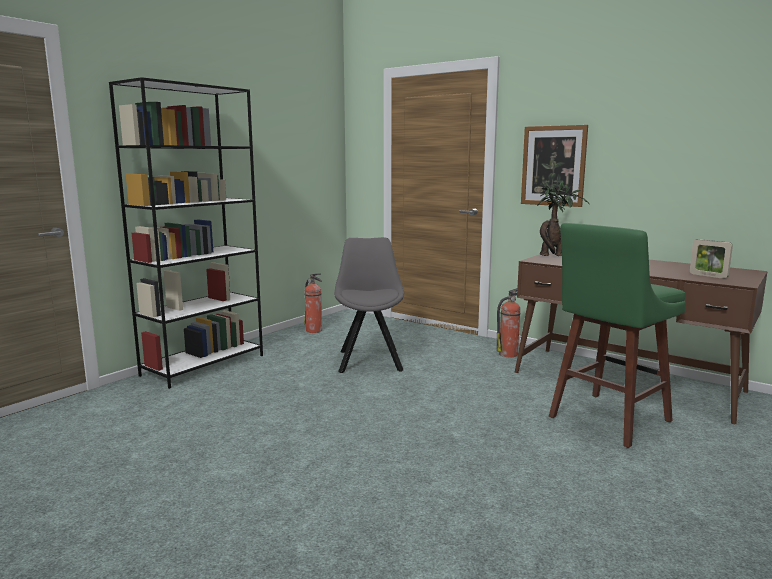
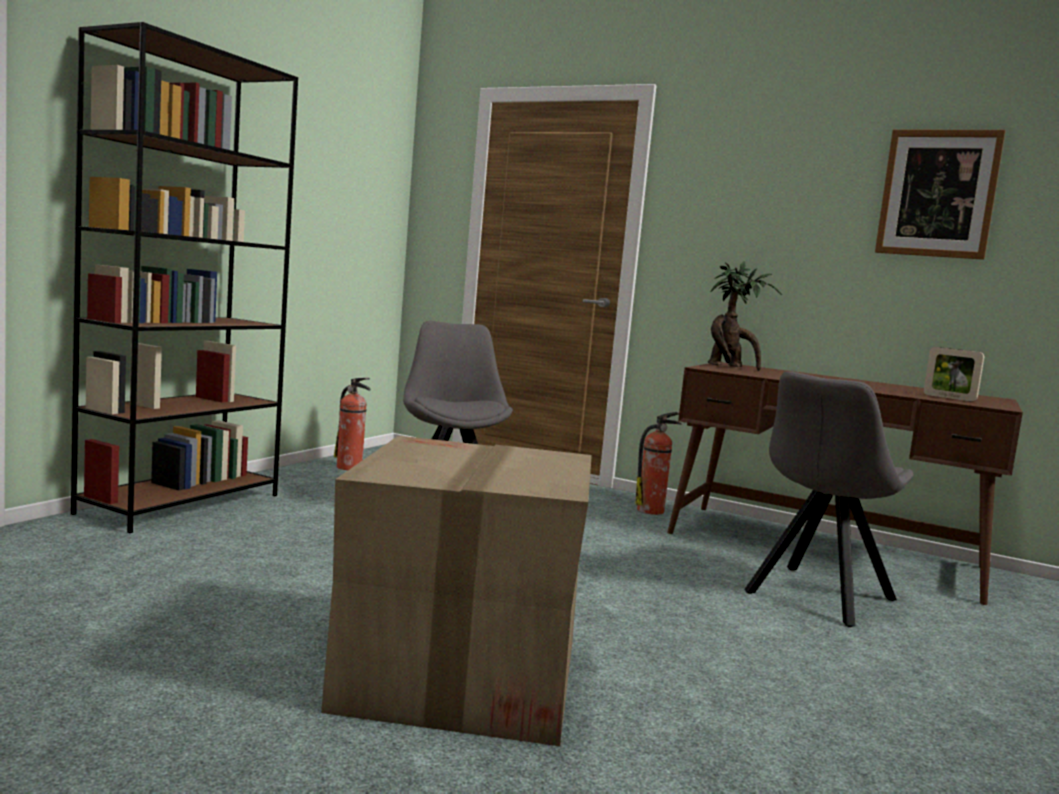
camera: 10 degrees left, 5 degrees down
white bookcase [109,77,263,389] -> brown bookcase [71,22,298,533]
picture [521,125,588,207] -> picture moved to [875,130,1005,260]
green stool [549,223,685,448] -> grey chair [744,371,914,627]
none -> cardboard box [321,436,592,746]

